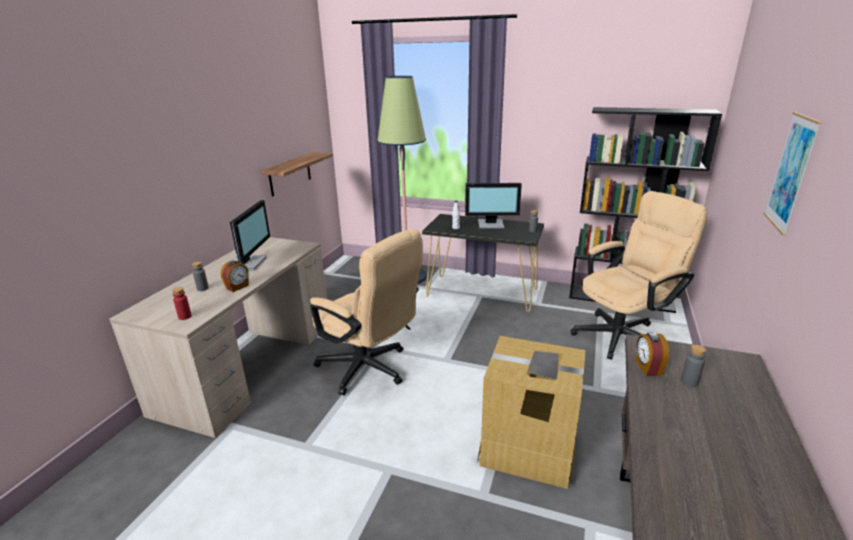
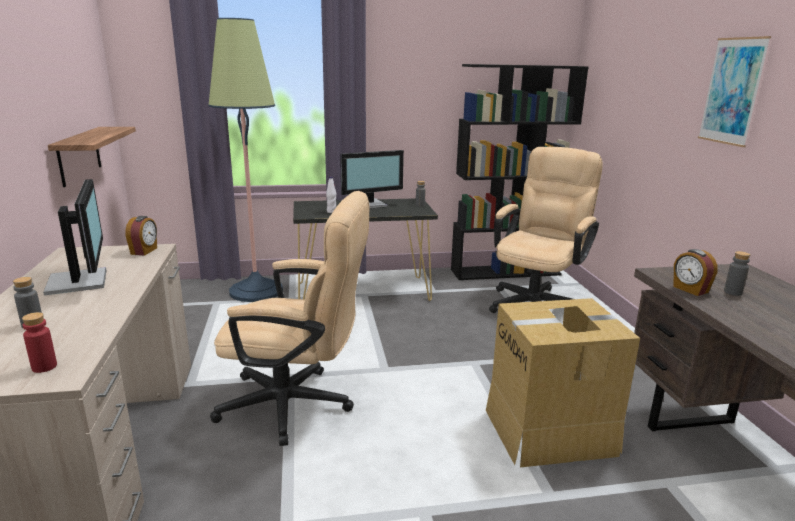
camera: 30 degrees left, 5 degrees down
alarm clock [221,261,249,292] -> alarm clock moved to [125,216,157,256]

